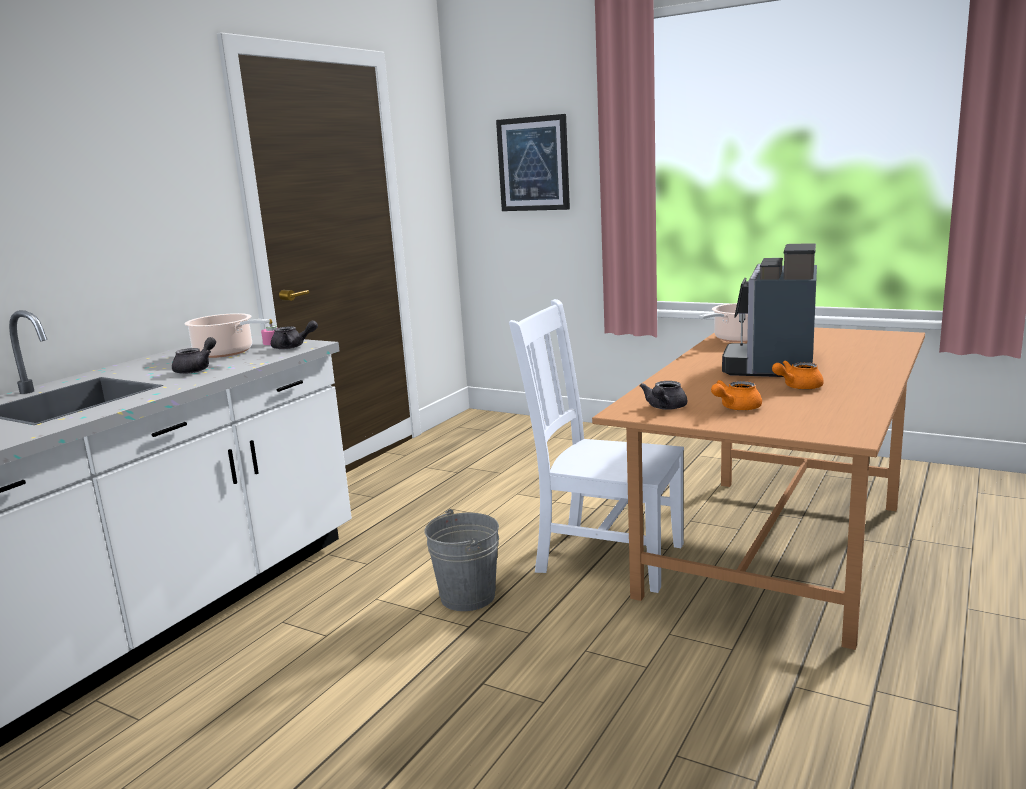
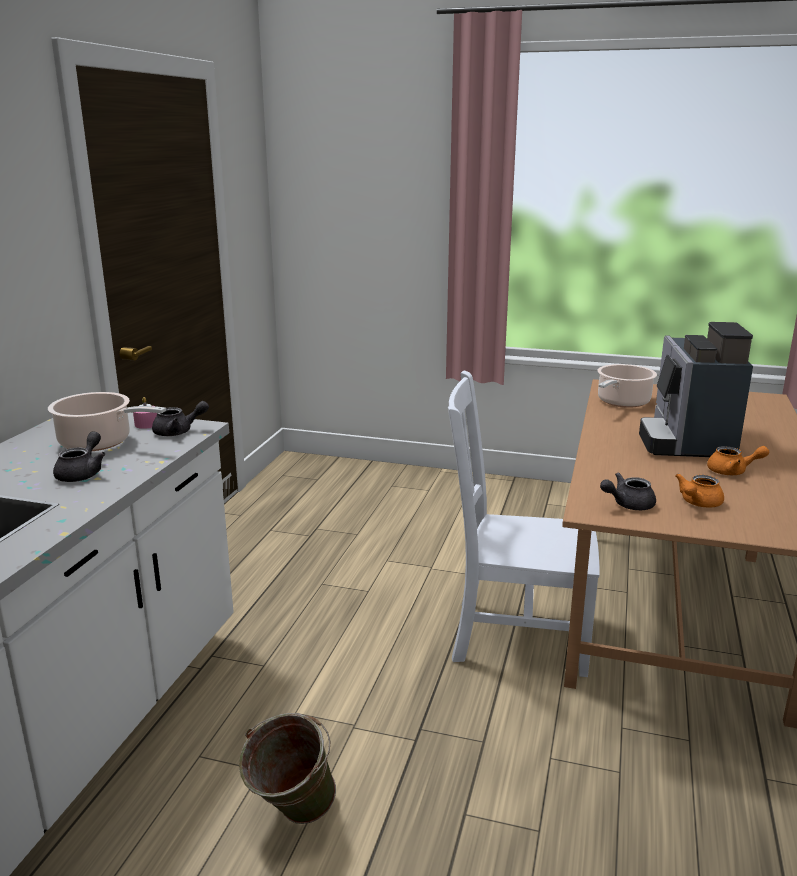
camera: 15 degrees left, 5 degrees up
grey bucket [424,509,499,611] -> none
picture [496,114,570,211] -> none
grey teapot [639,381,687,410] -> grey teapot turned 60 degrees clockwise [600,472,656,510]
orange teapot [772,361,824,390] -> orange teapot turned 135 degrees counterclockwise [707,446,770,475]
none -> green bucket [239,713,336,824]

